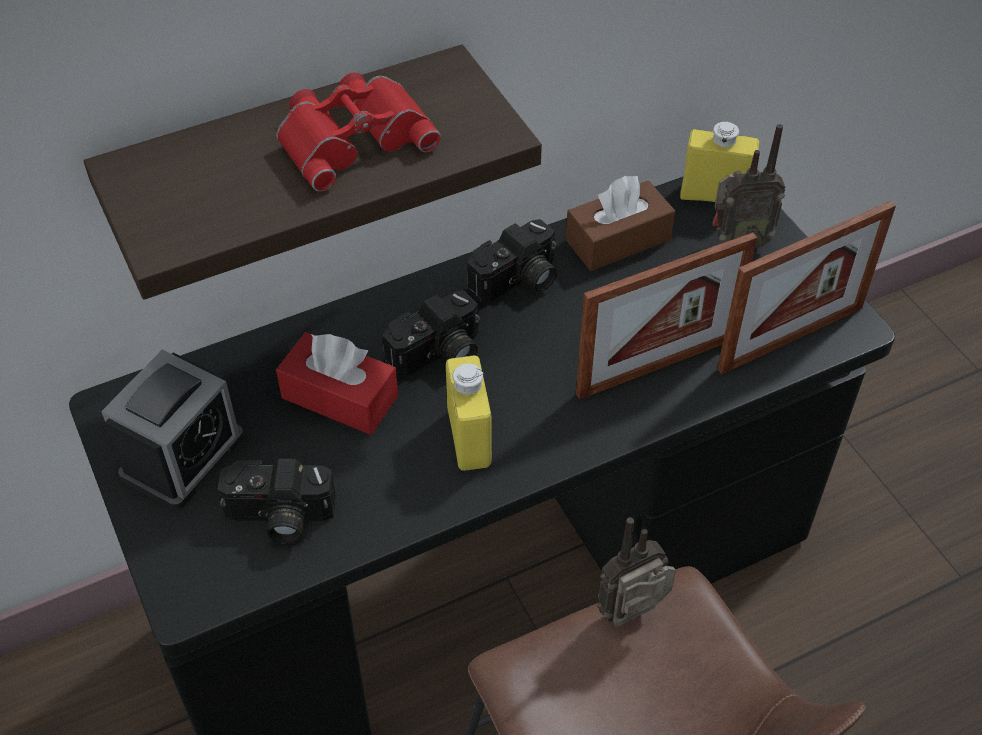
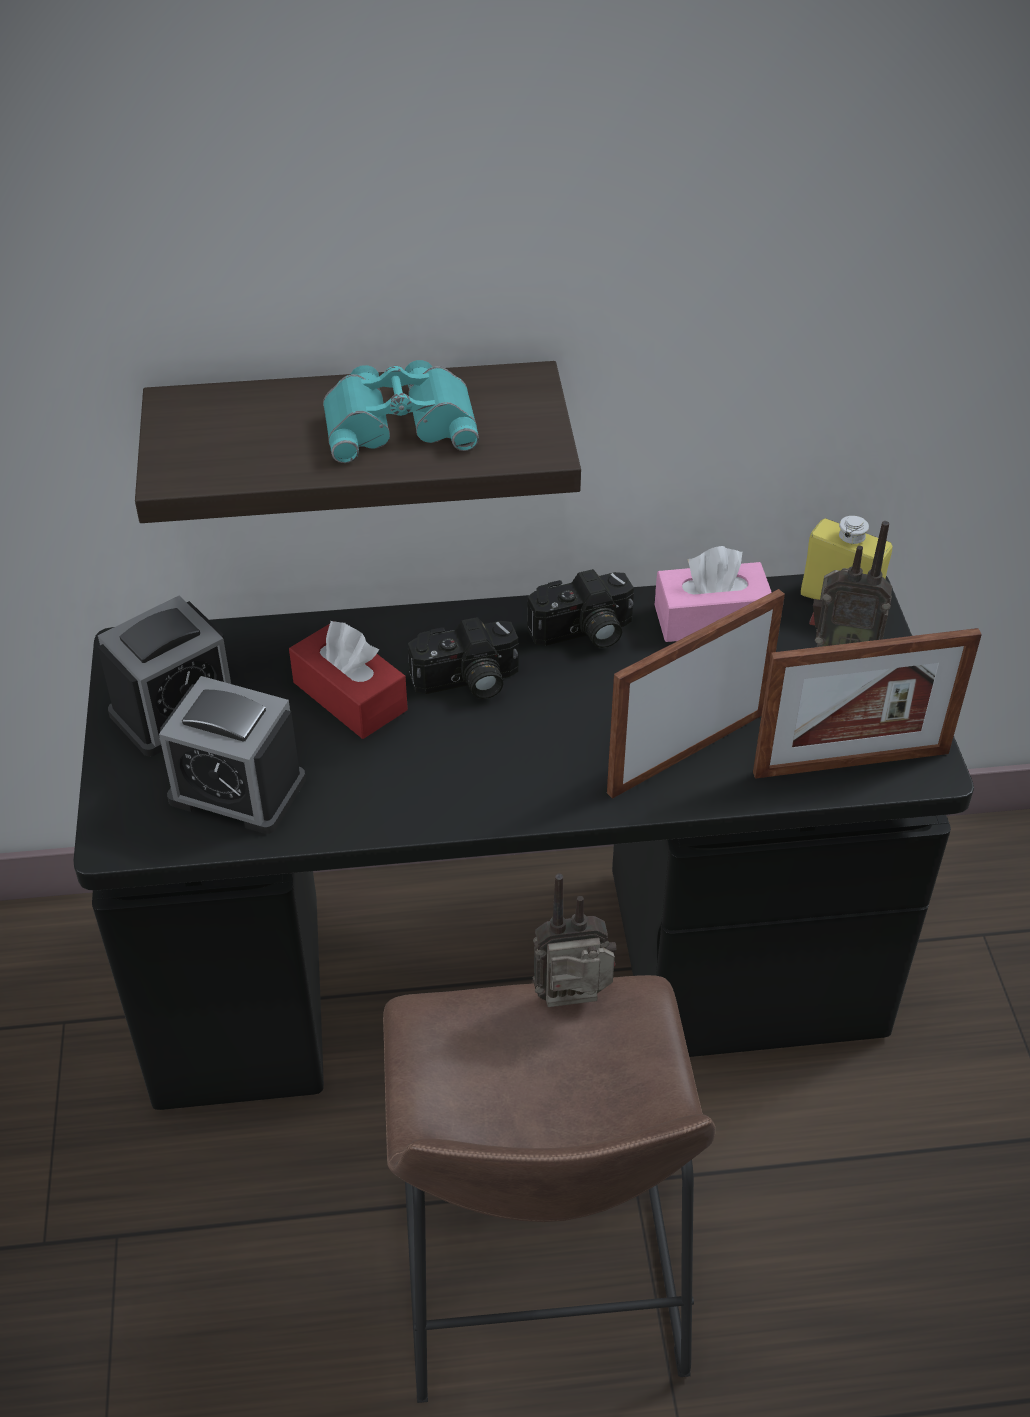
camera: 20 degrees right, 5 degrees down
camera [217,459,336,544] -> alarm clock [159,676,306,834]
red binoculars [276,72,441,192] -> turquoise binoculars [323,360,479,463]
yellow bottle [446,356,492,471] -> none
brown tissue box [566,176,675,271] -> pink tissue box [655,546,772,642]
picture frame [576,232,757,400] -> picture frame turned 150 degrees clockwise [607,589,785,799]

